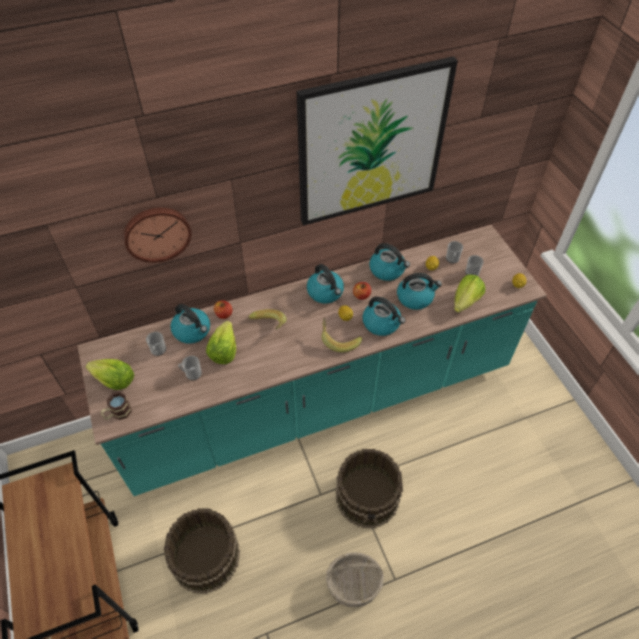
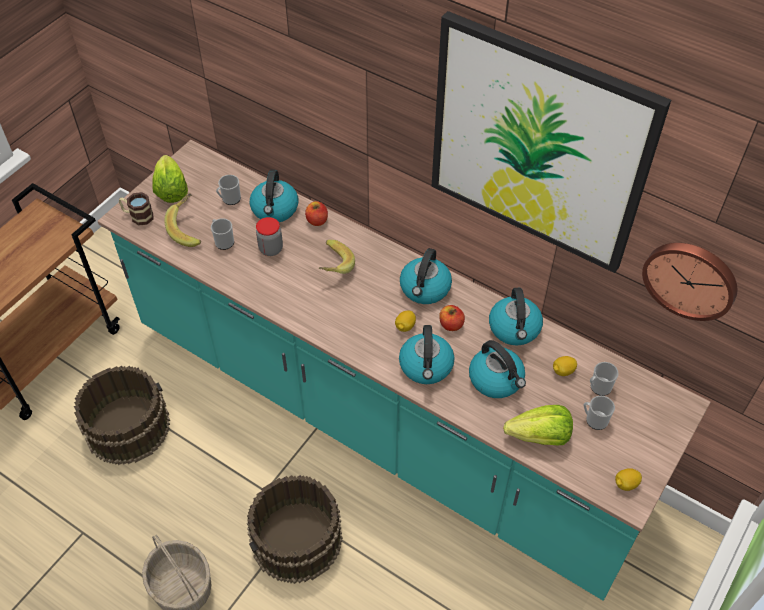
camera: 55 degrees right, 0 degrees up
wall clock [123,208,191,263] -> wall clock moved to [642,243,737,321]
lettuce [206,321,236,364] -> jar [256,217,283,256]
banana [321,318,362,353] -> banana moved to [165,193,201,247]

